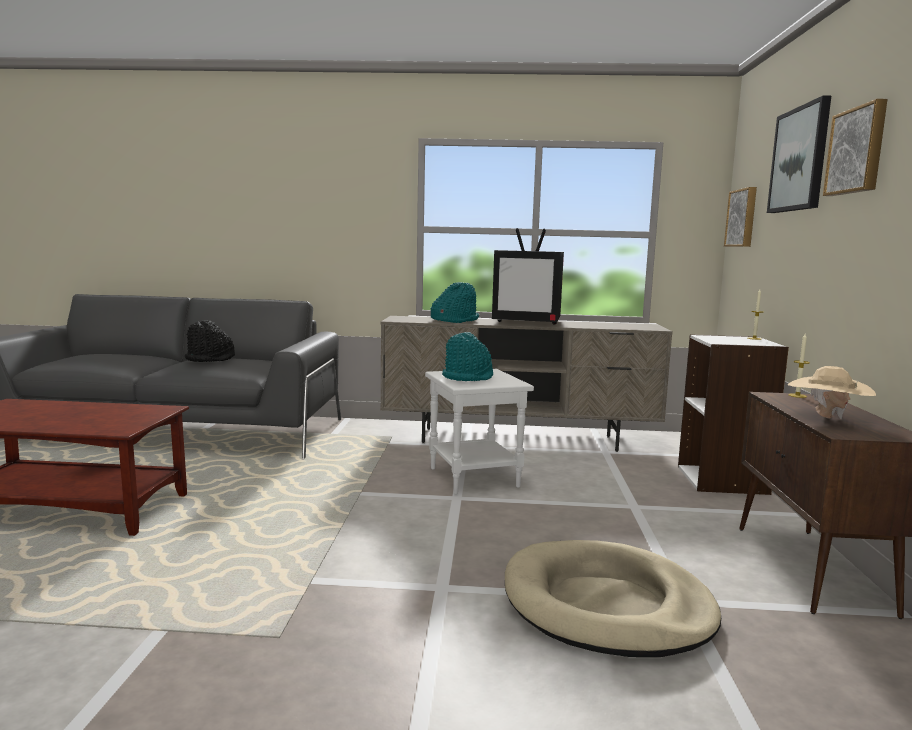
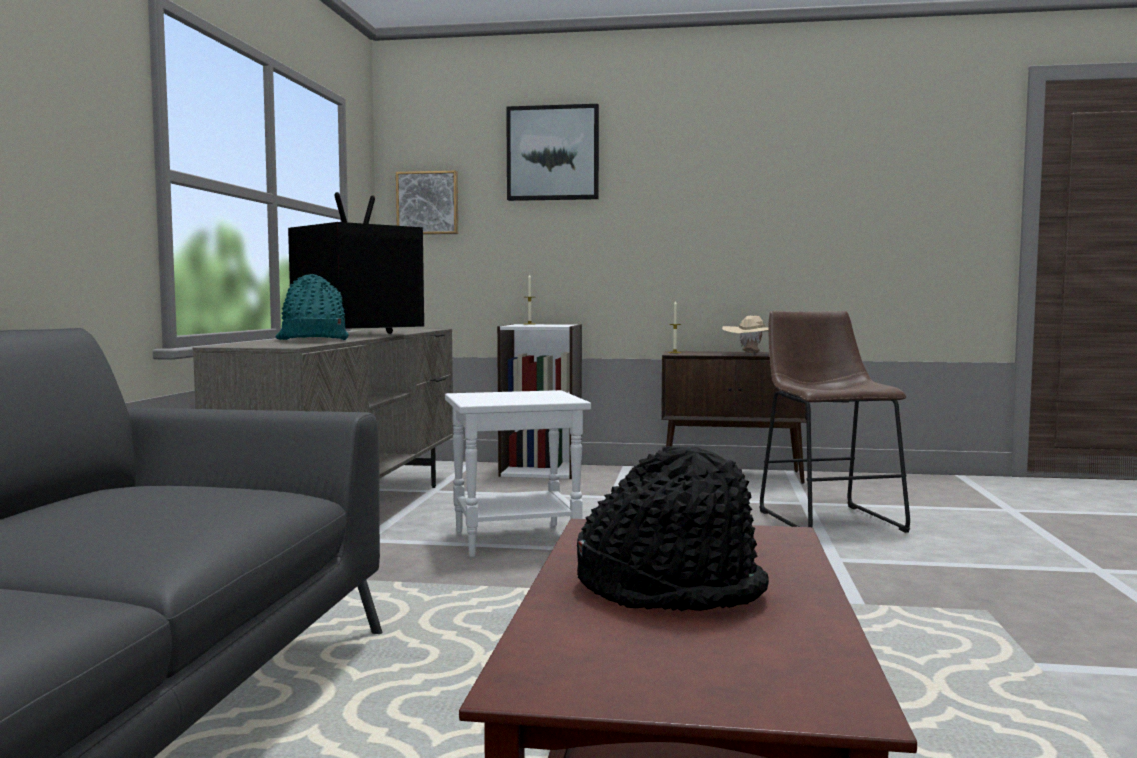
camera: 85 degrees left, 5 degrees down
black hat [185,320,235,362] -> black hat moved to [577,446,769,611]
turquoise hat [442,332,493,381] -> none
television [492,228,564,325] -> television turned 150 degrees counterclockwise [288,192,424,334]
beige dog bed [505,540,721,657] -> brown stool [759,311,910,533]
picture [823,99,888,196] -> none

